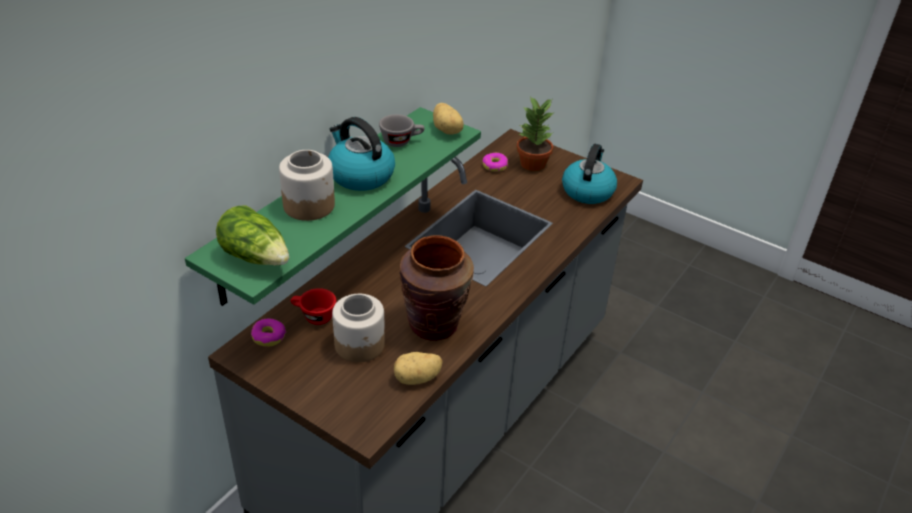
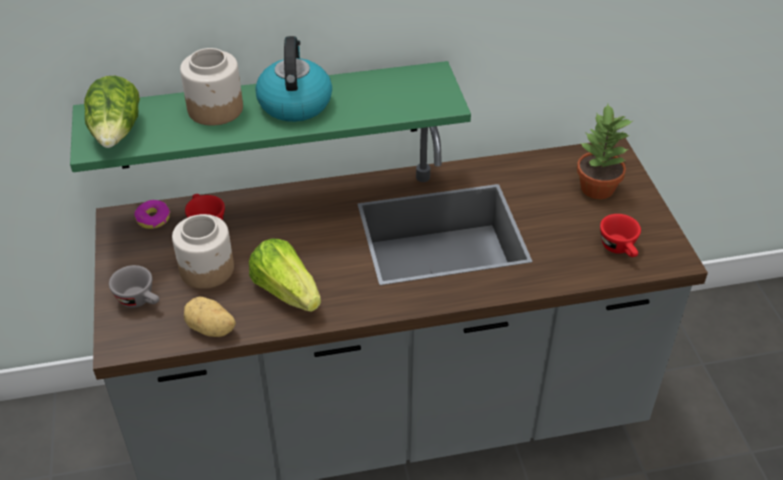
camera: 45 degrees right, 5 degrees up
grey cup [379,114,424,147] -> grey cup moved to [109,265,160,308]
brown vase [400,235,474,341] -> lettuce [249,239,321,312]
potato [433,103,464,135] -> none
donut [482,153,508,172] -> none
kettle [562,144,617,204] -> red cup [600,214,641,257]

